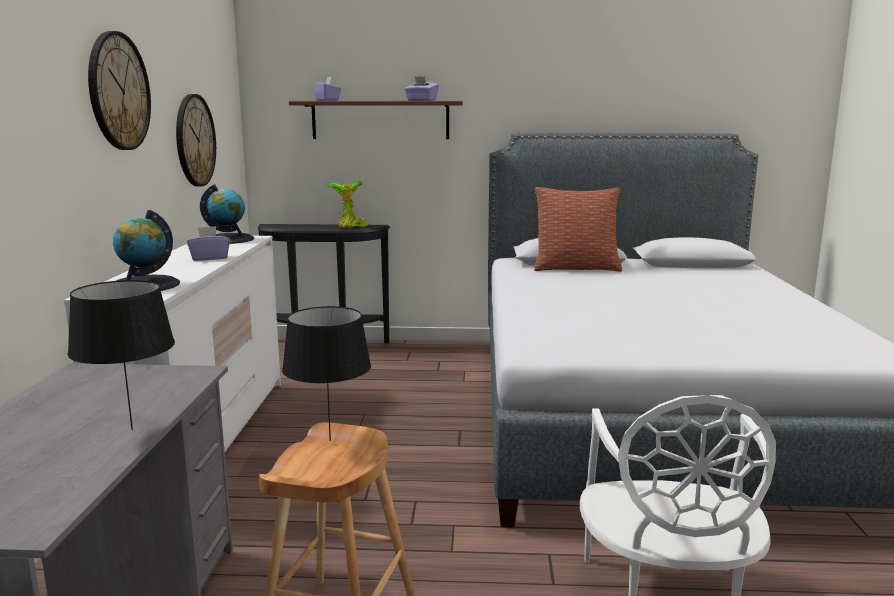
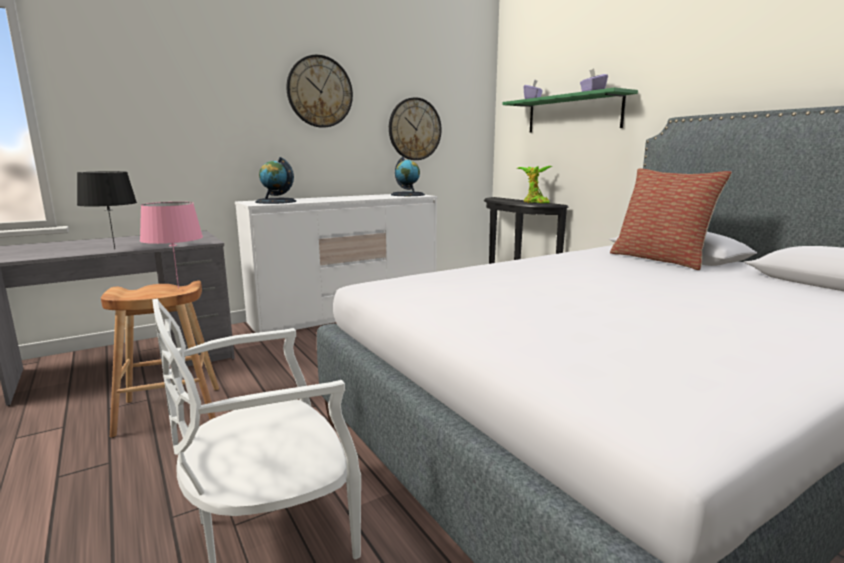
camera: 55 degrees right, 0 degrees up
purple tissue box [187,226,230,261] -> none
black table lamp [282,306,371,441] -> pink table lamp [140,202,203,289]
brown shelf [289,101,463,139] -> green shelf [502,87,638,133]

